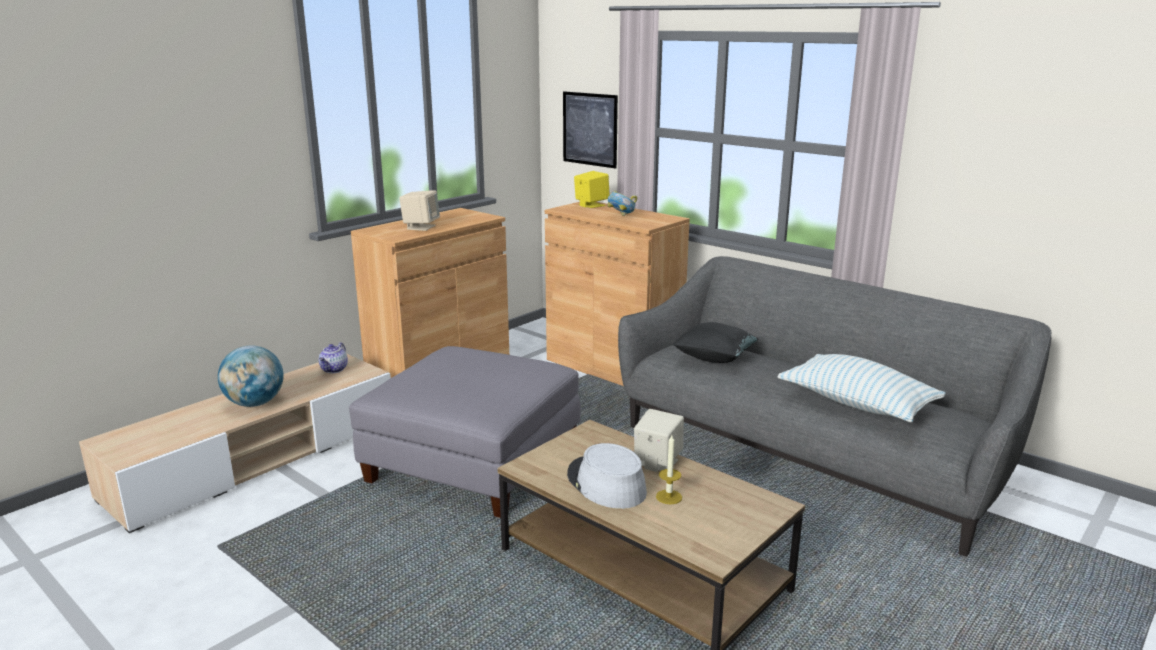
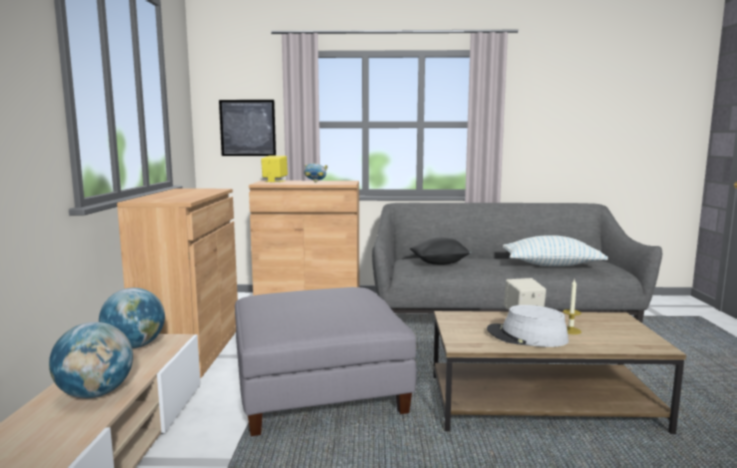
camera: 40 degrees left, 10 degrees down
teapot [319,343,348,373] -> globe [99,288,165,349]
beige speaker [399,190,440,231] -> none

